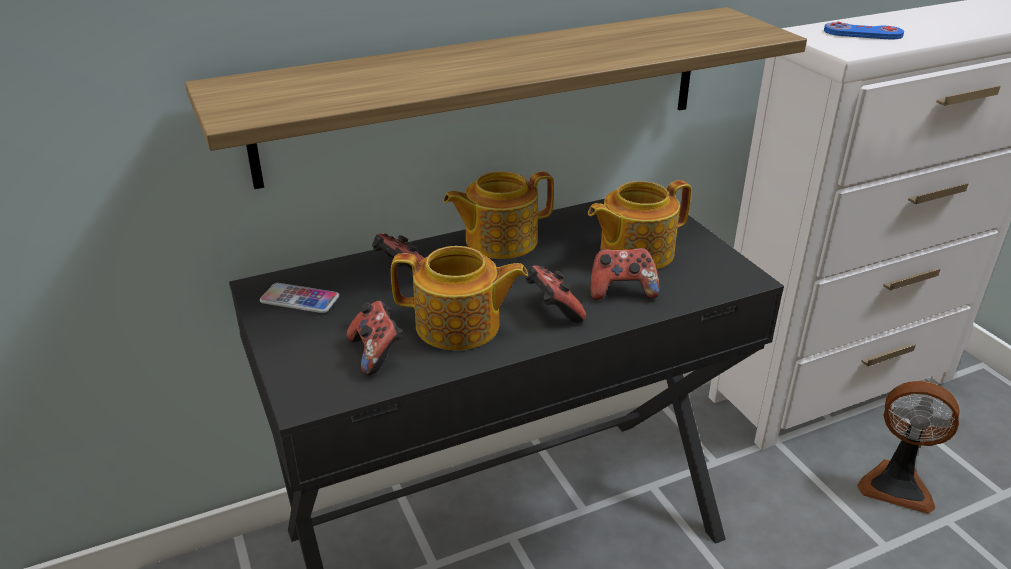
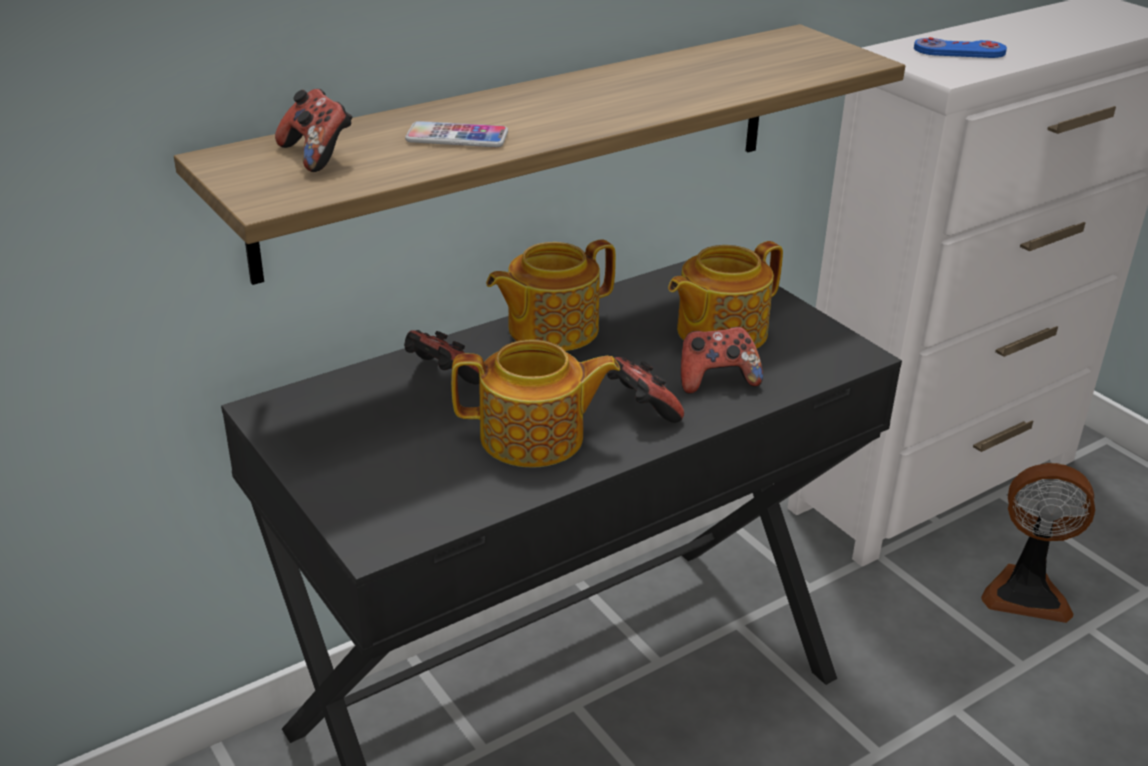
camera: 10 degrees left, 0 degrees up
phone [260,283,339,313] -> phone moved to [405,121,508,147]
game controller [347,301,403,375] -> game controller moved to [275,89,352,172]

